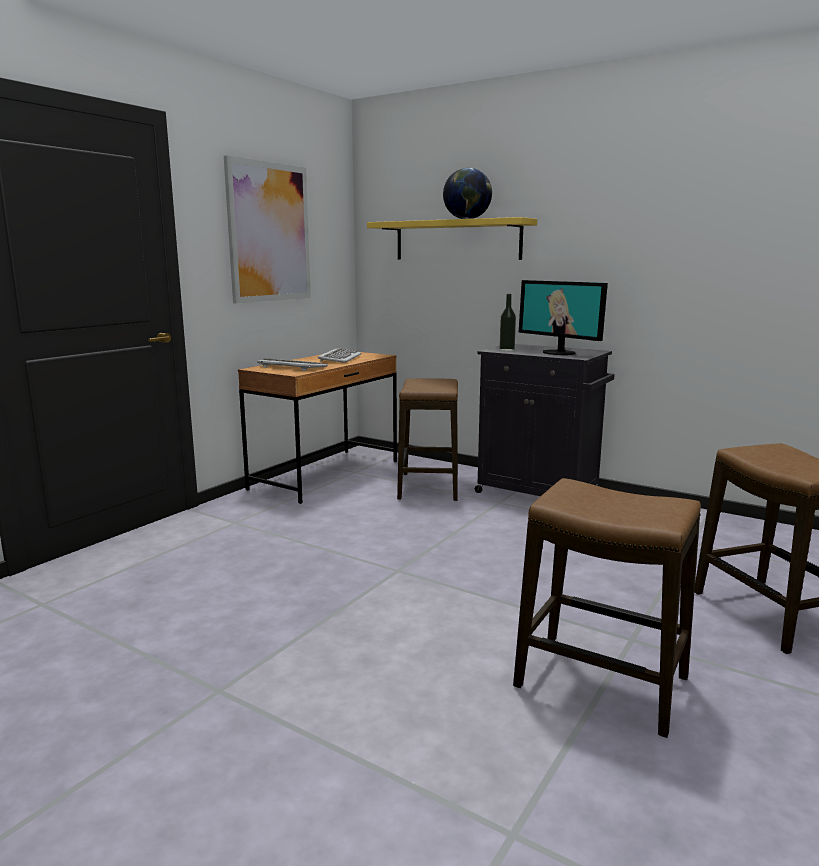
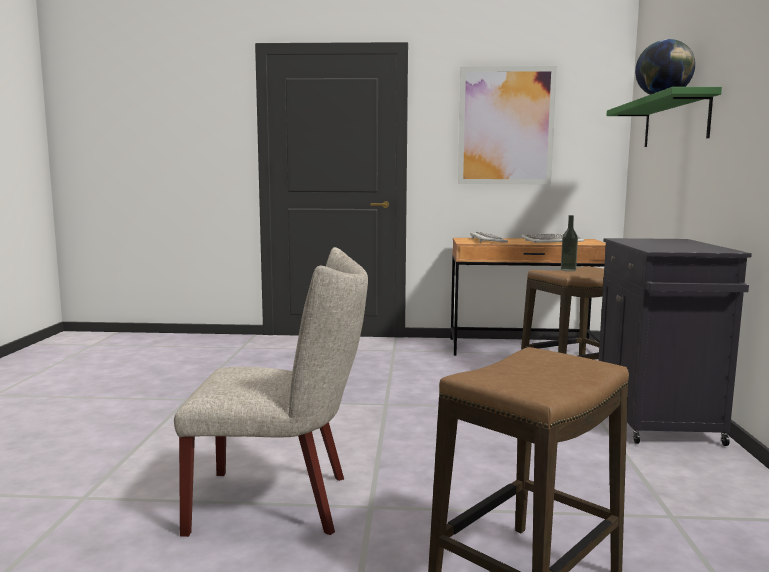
camera: 60 degrees right, 5 degrees down
yellow shelf [367,217,537,260] -> green shelf [606,87,722,147]
bottle [499,294,516,351] -> bottle moved to [561,215,578,271]
stool [513,478,701,738] -> beige chair [174,247,368,537]
monitor [519,280,608,355] -> none

